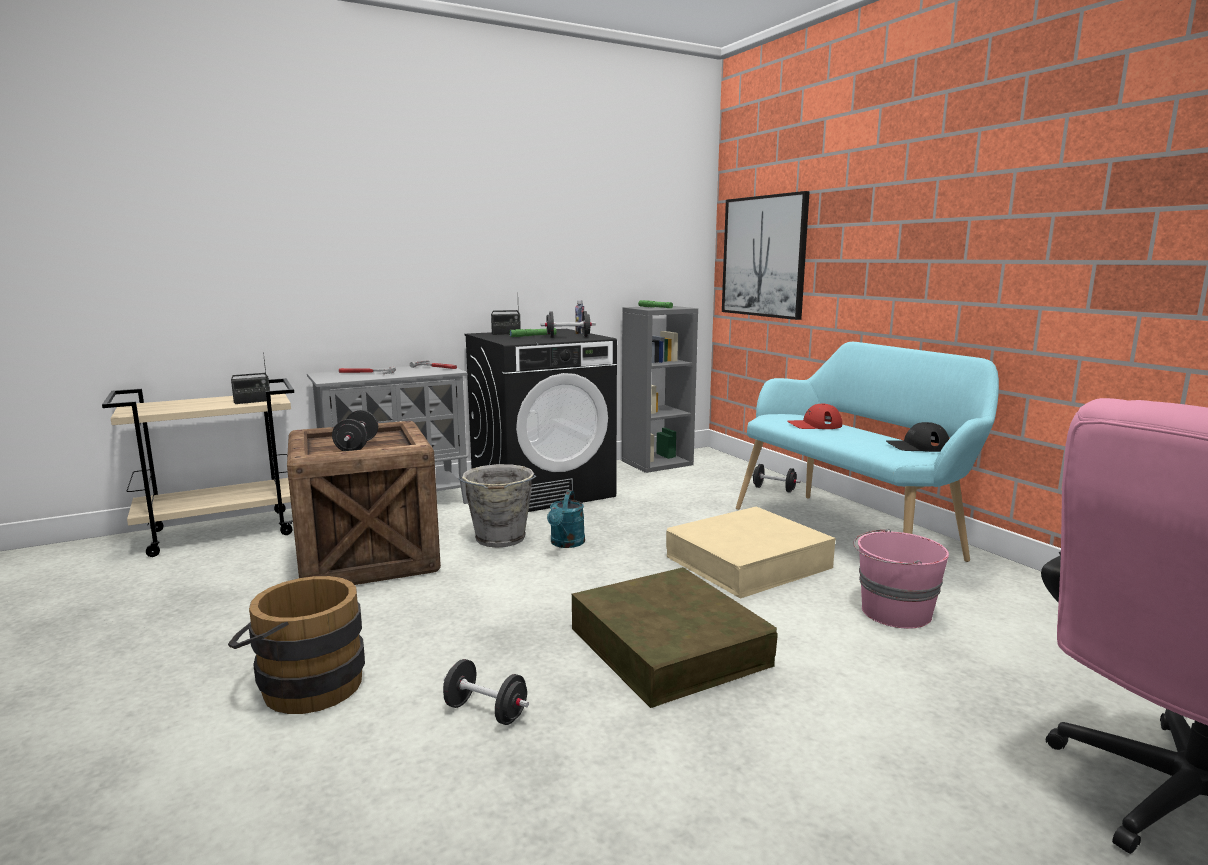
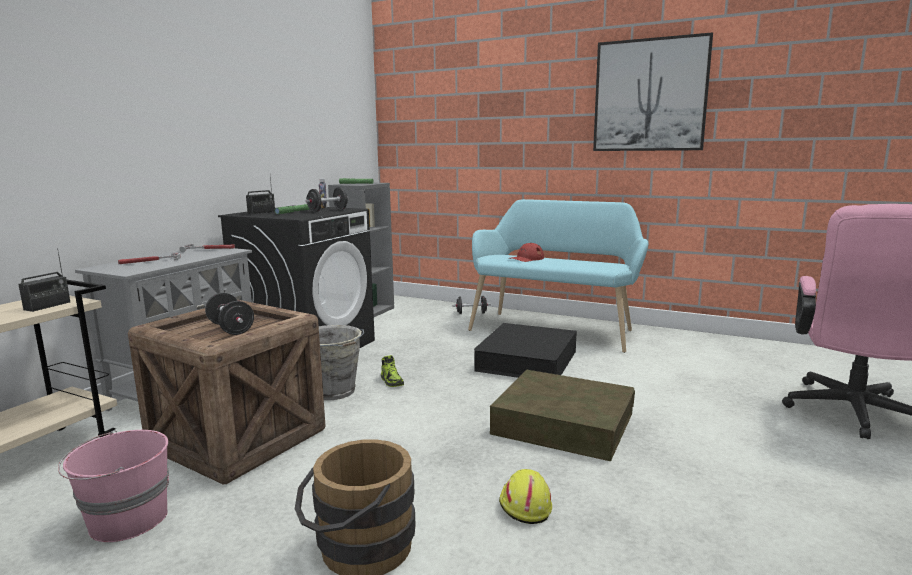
camera: 35 degrees left, 0 degrees up
black dumbbell [443,659,529,725] -> yellow hard hat [499,469,552,524]
turquoise watering can [547,490,585,548] -> shoe [381,355,404,387]
beige storage box [666,506,836,599] -> black storage box [474,323,577,378]
picture [722,191,810,320] -> picture moved to [593,32,713,151]
pink bucket [854,529,949,629] -> pink bucket moved to [58,430,169,542]
black cap [886,422,949,452] -> none

